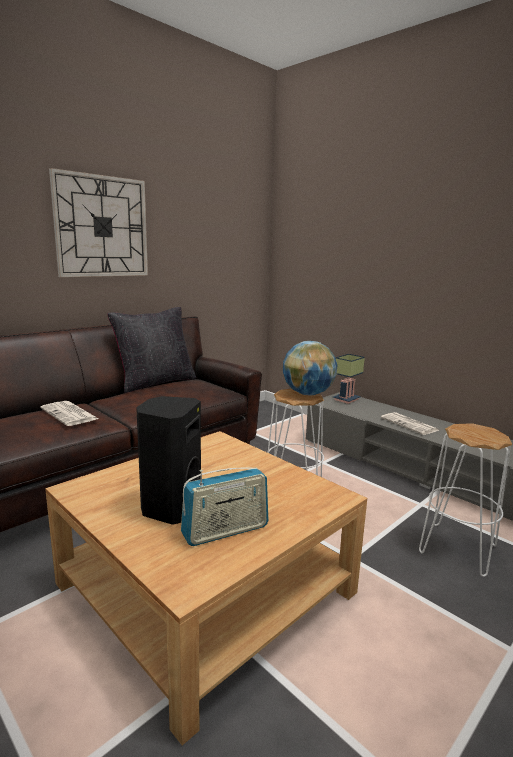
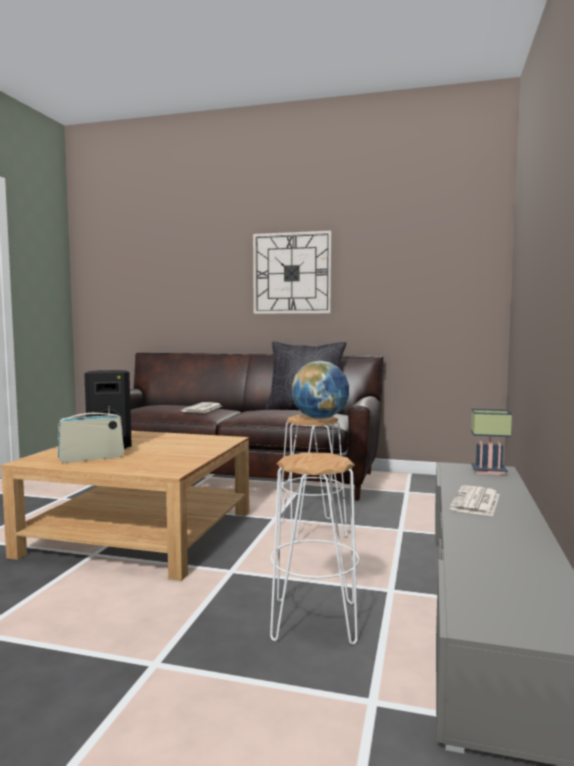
camera: 60 degrees right, 10 degrees down
radio [181,467,269,546] -> radio turned 120 degrees clockwise [58,406,124,463]

